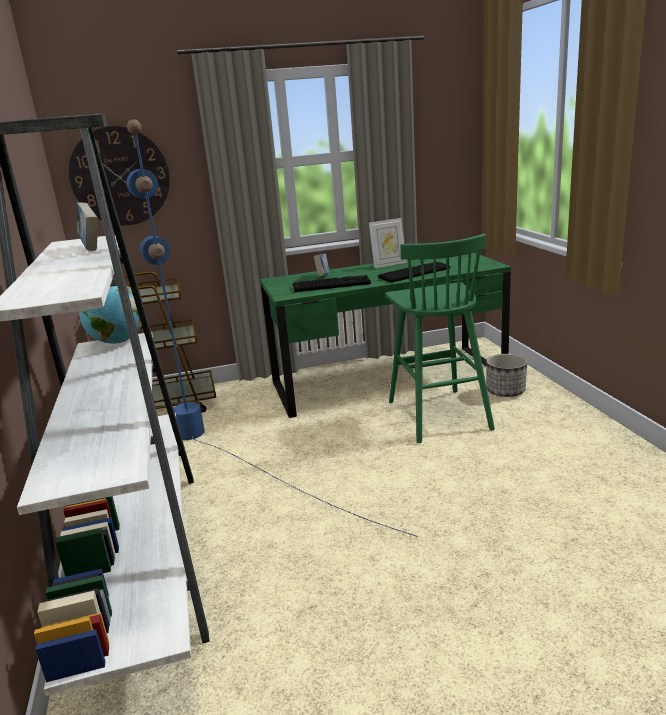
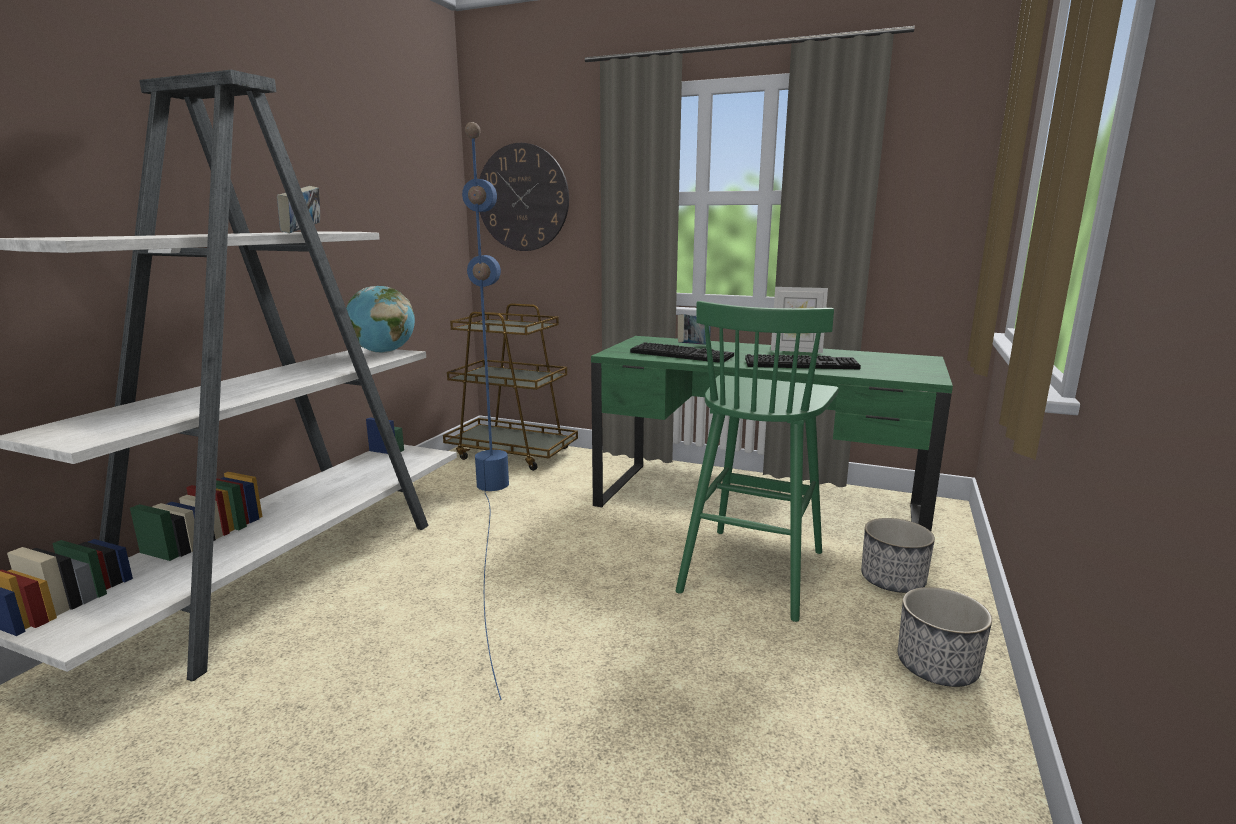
camera: 35 degrees right, 5 degrees down
none -> planter [898,587,992,687]

